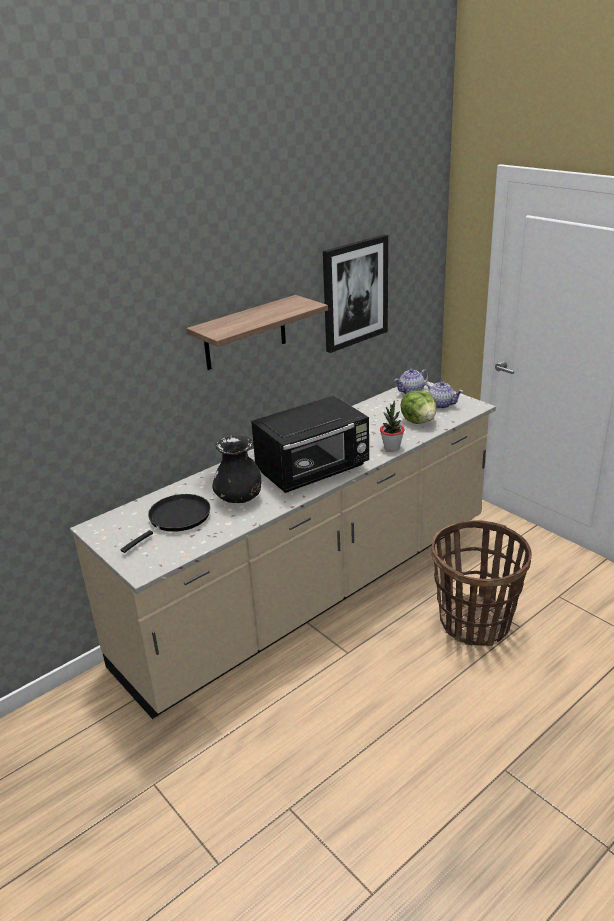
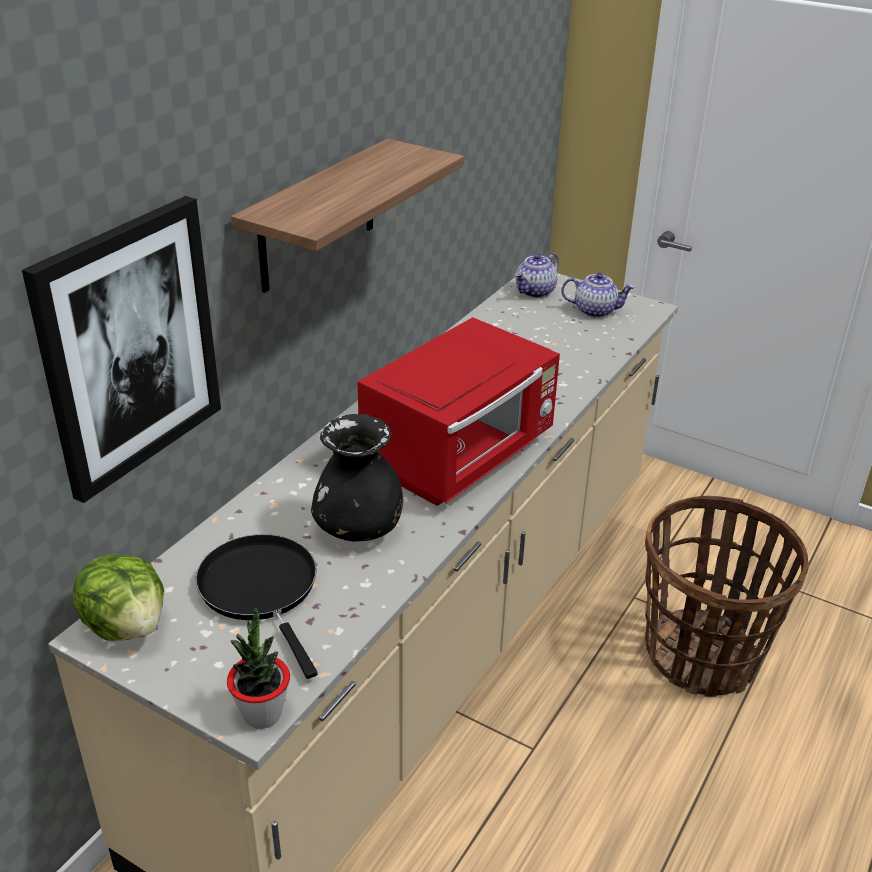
camera: 20 degrees left, 5 degrees up
black frying pan [121,494,210,553] -> black frying pan turned 45 degrees counterclockwise [196,534,318,679]
black microwave [251,396,369,493] -> red microwave [357,317,560,506]
picture [323,235,388,353] -> picture moved to [22,196,221,503]
potted plant [380,400,405,451] -> potted plant moved to [227,608,290,729]
lettuce [401,390,437,424] -> lettuce moved to [73,554,164,641]

